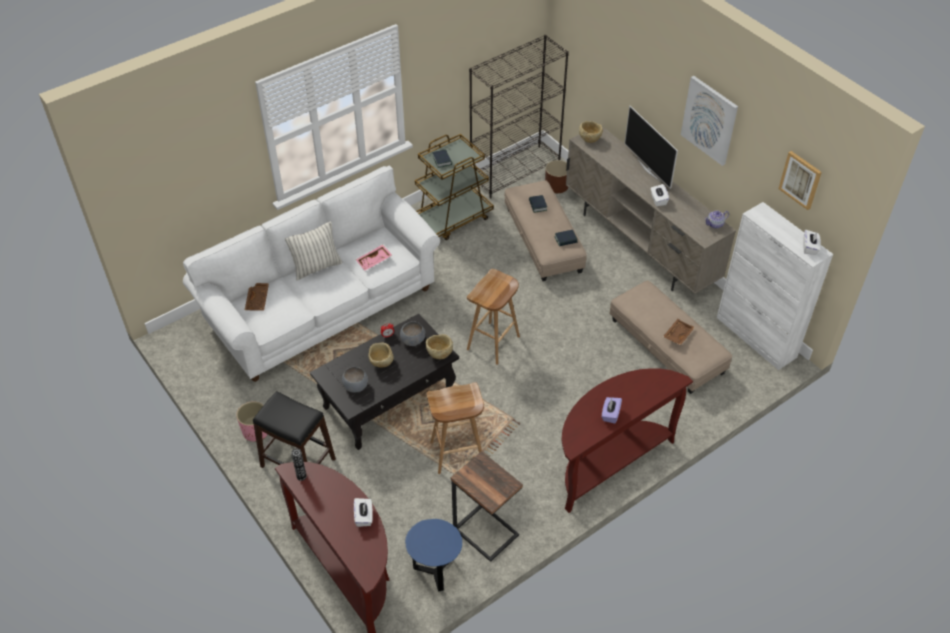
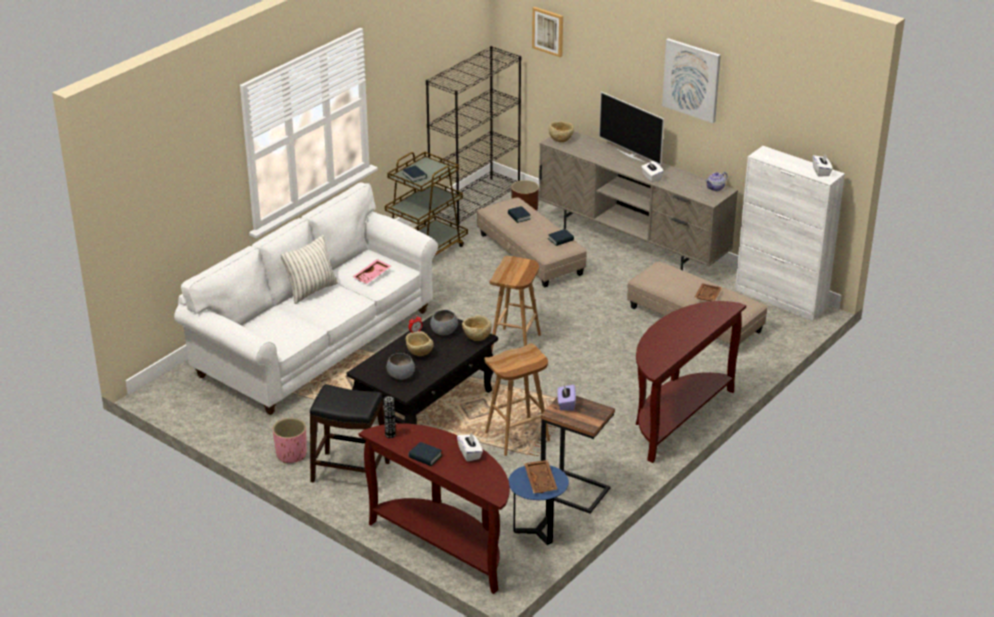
camera: 15 degrees left, 15 degrees down
brown tray [245,283,269,311] -> brown tray moved to [524,460,558,493]
purple tissue box [602,397,622,424] -> purple tissue box moved to [557,384,576,411]
picture [778,151,822,210] -> picture moved to [532,7,563,57]
none -> book [408,442,442,466]

